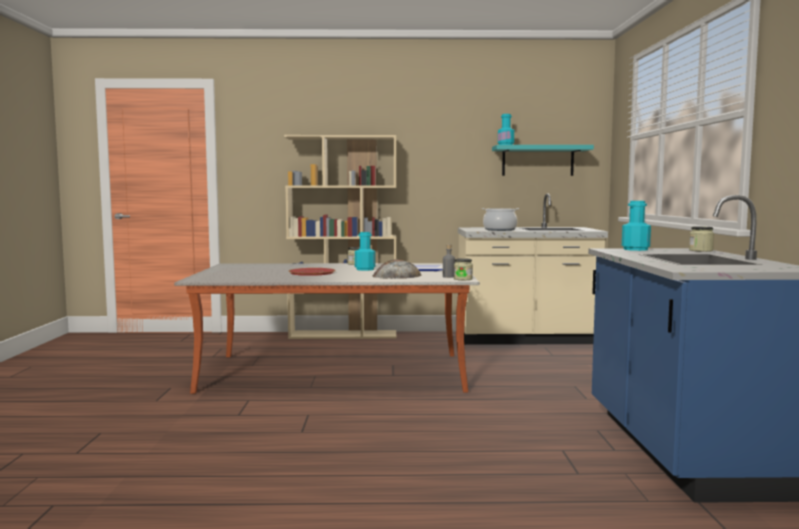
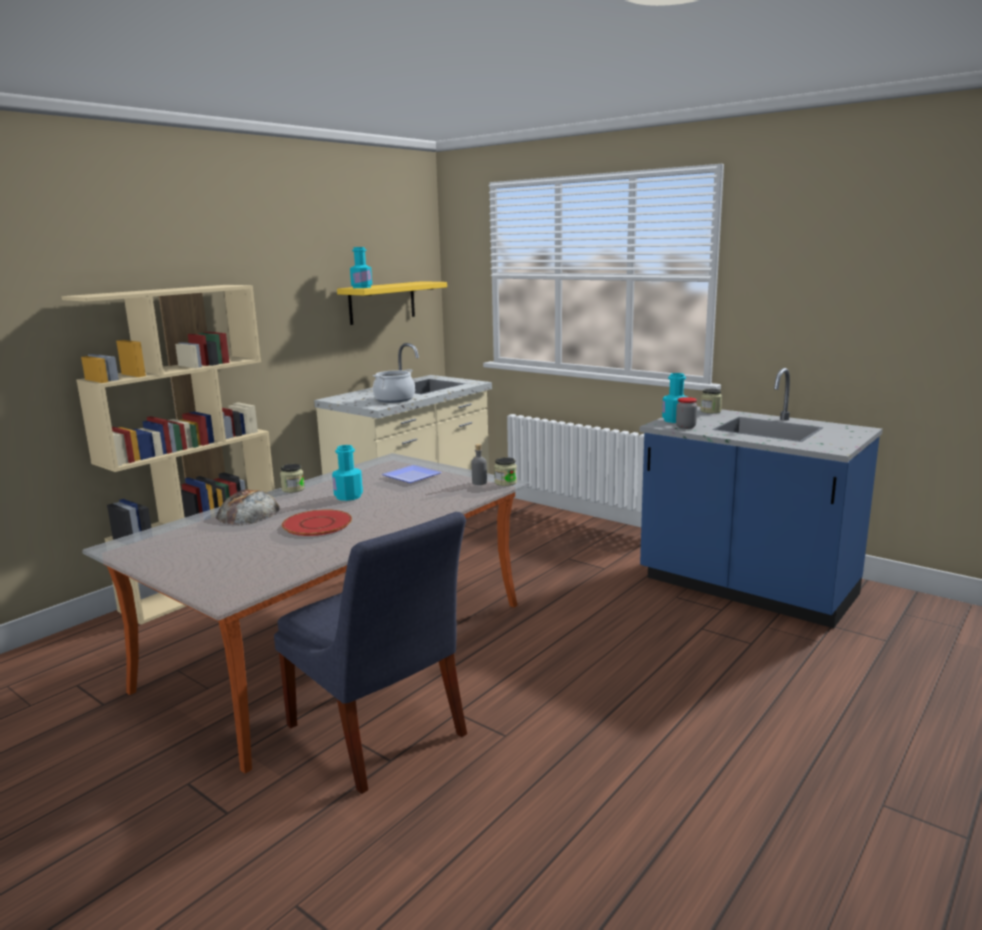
camera: 50 degrees left, 10 degrees up
bread [372,259,421,279] -> bread moved to [216,490,280,525]
turquoise shelf [492,145,594,176] -> yellow shelf [337,281,447,325]
none -> blue chair [274,512,467,794]
none -> jar [676,397,697,429]

